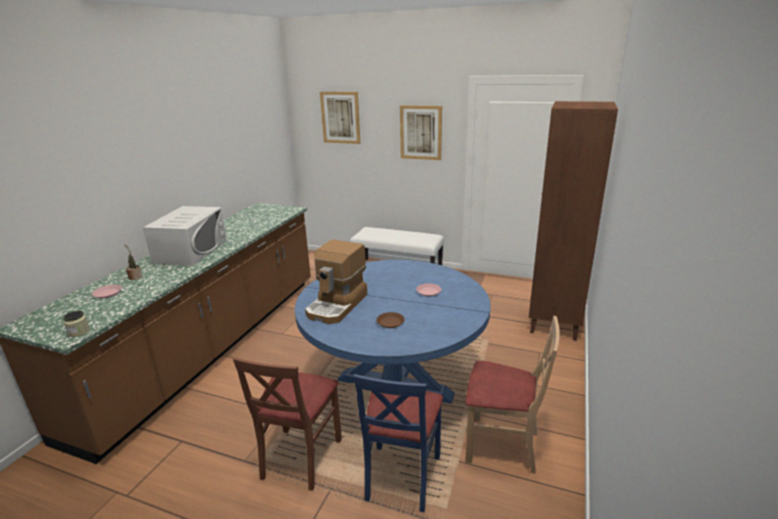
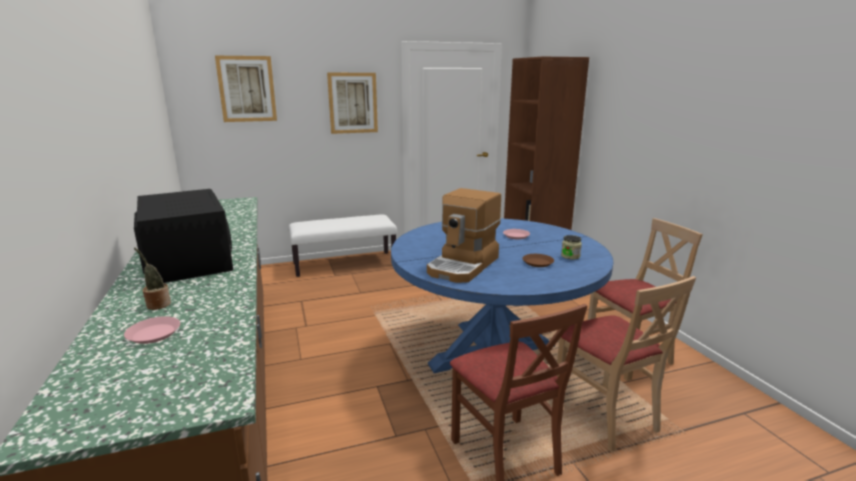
camera: 40 degrees left, 5 degrees down
jar [63,311,90,337] -> jar moved to [561,235,582,260]
white microwave [143,206,227,266] -> black microwave [134,189,233,283]
coffee machine [305,239,367,324] -> coffee machine turned 45 degrees clockwise [427,188,501,283]
blue chair [353,374,443,513] -> beige chair [557,276,696,452]

